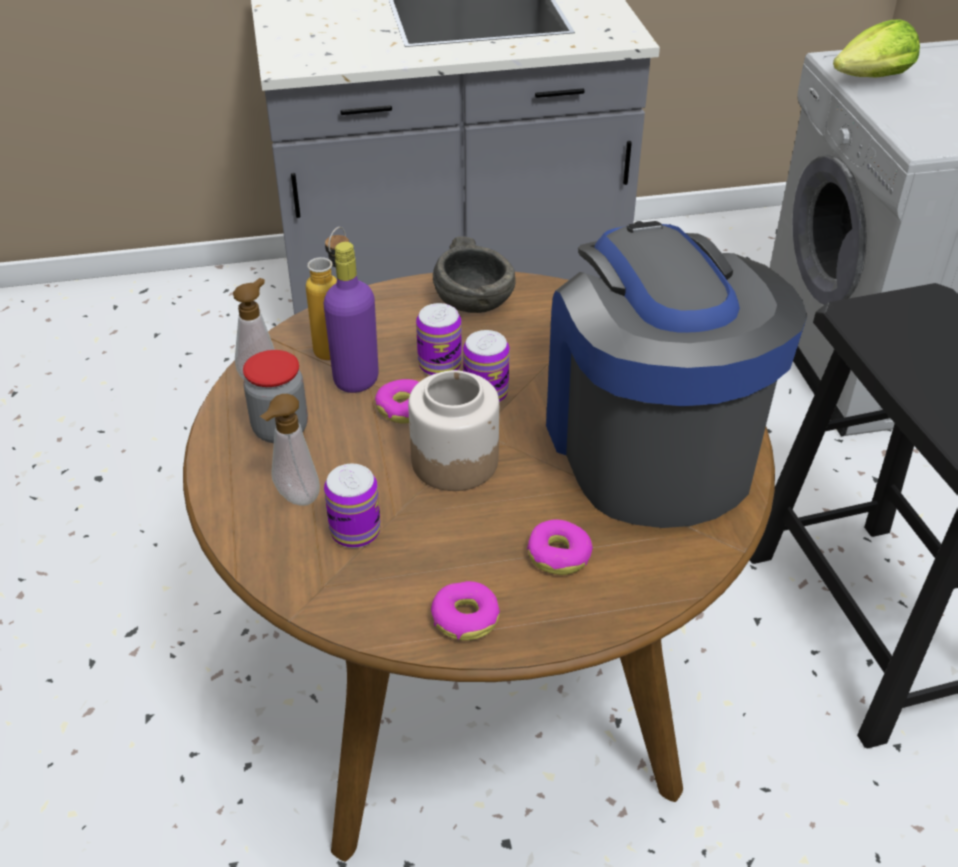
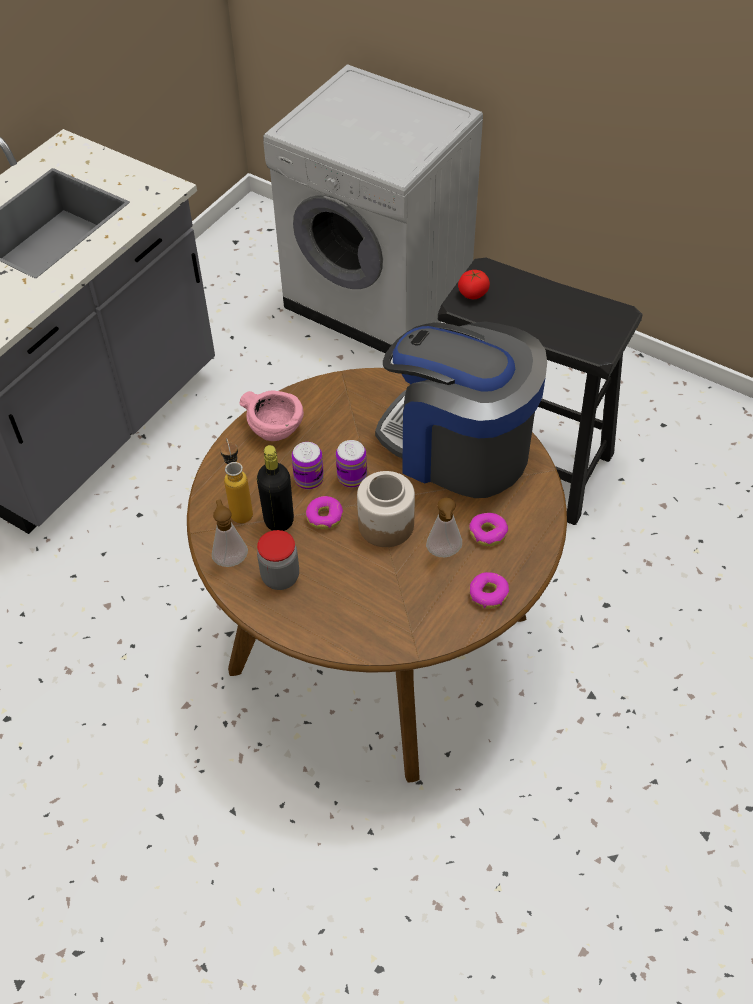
camera: 45 degrees left, 10 degrees up
soap dispenser [260,394,320,506] -> soap dispenser moved to [426,498,462,557]
purple bottle [323,242,379,393] -> black bottle [257,445,294,531]
can [324,464,381,548] -> none
grey bowl [433,236,516,313] -> pink bowl [239,390,304,441]
lettuce [833,19,920,78] -> none
none -> tomato [458,270,490,299]

